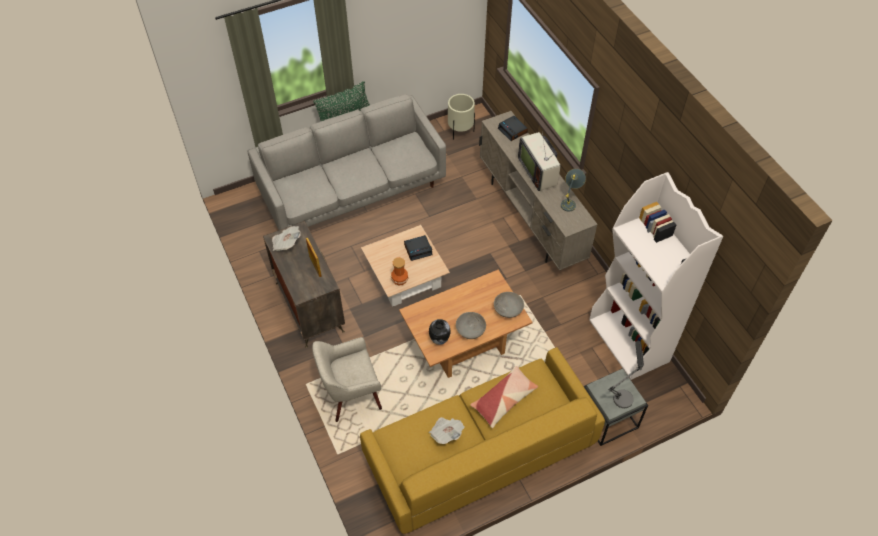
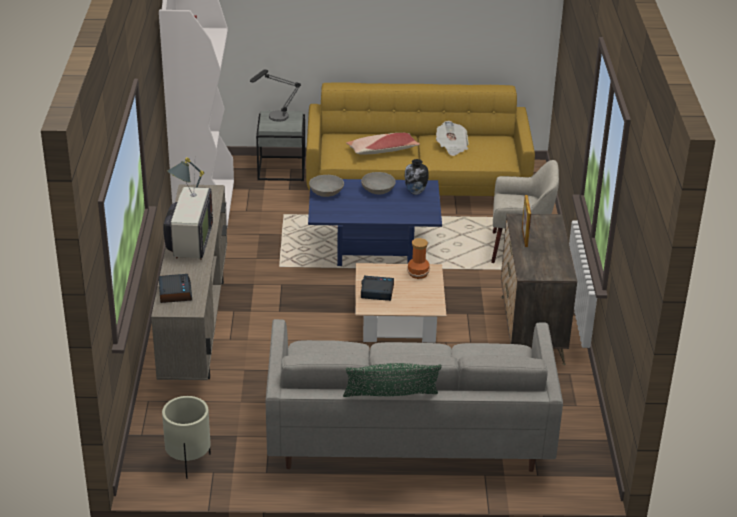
camera: 155 degrees left, 20 degrees down
newspaper [272,226,301,251] -> none
brown coffee table [399,270,533,378] -> blue coffee table [308,179,442,266]

